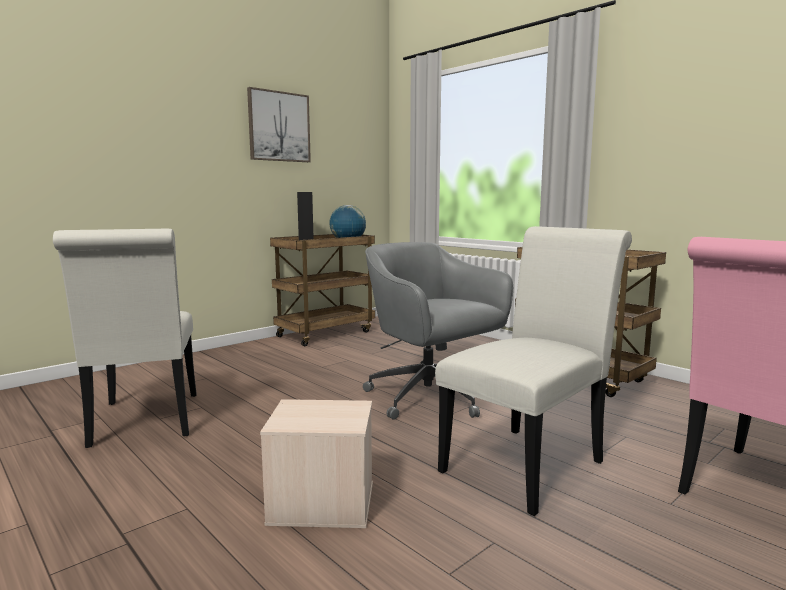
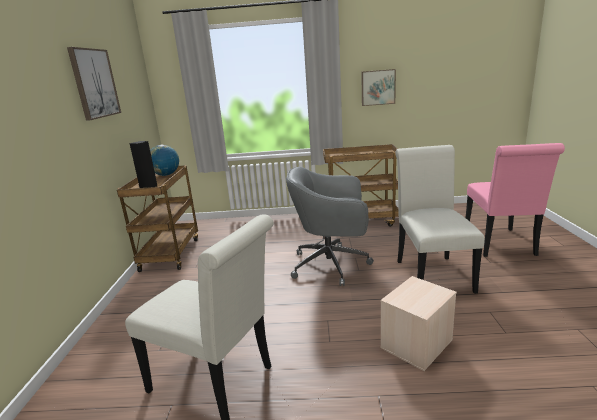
camera: 45 degrees left, 10 degrees up
none -> picture [361,69,396,106]

